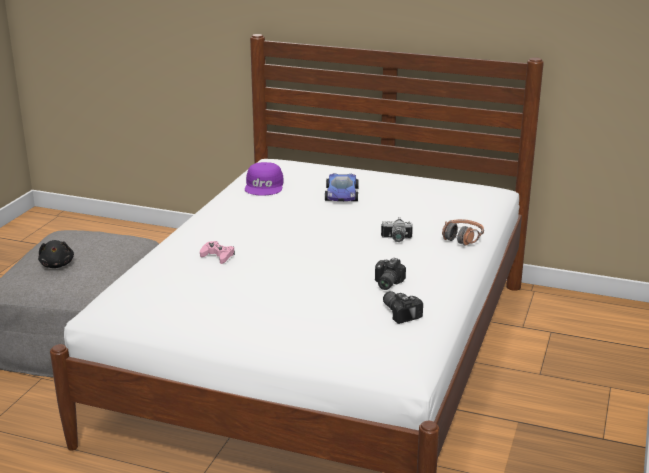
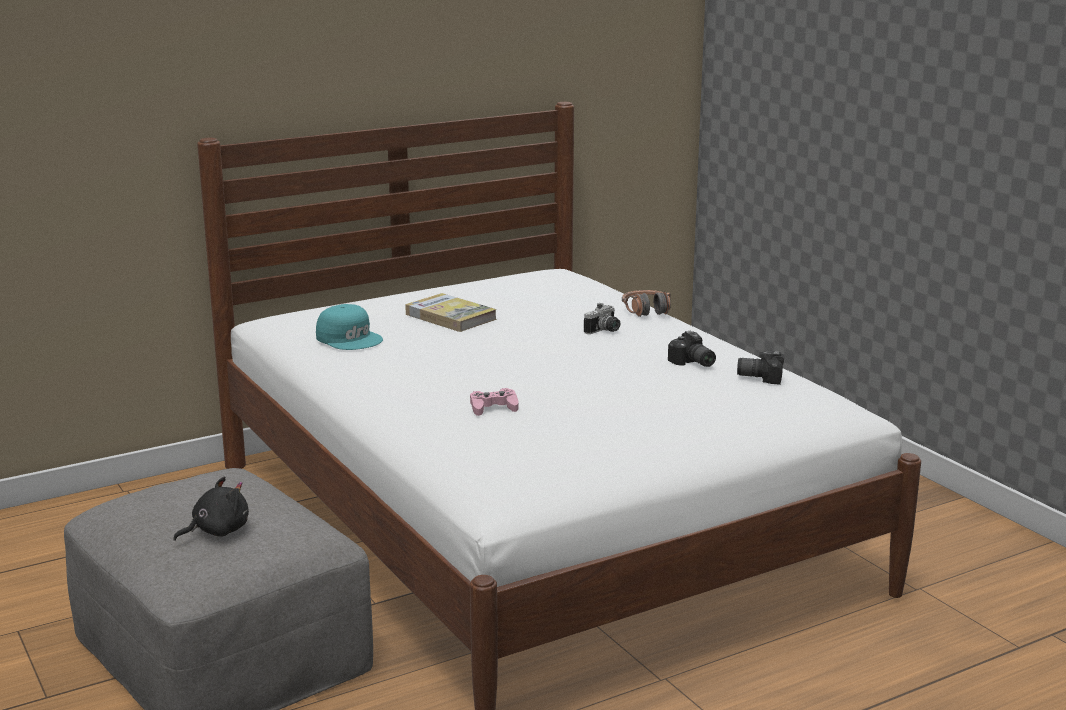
camera: 50 degrees left, 5 degrees down
black plush toy [38,240,74,268] -> black plush toy turned 60 degrees counterclockwise [173,476,249,541]
purple cap [245,162,284,196] -> turquoise cap [316,304,383,350]
toy car [325,173,359,201] -> book [405,293,497,332]

